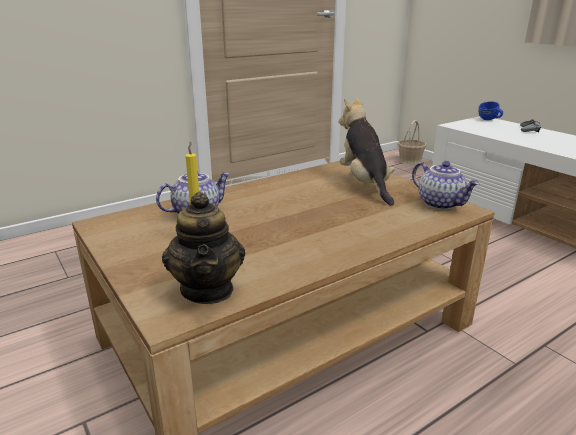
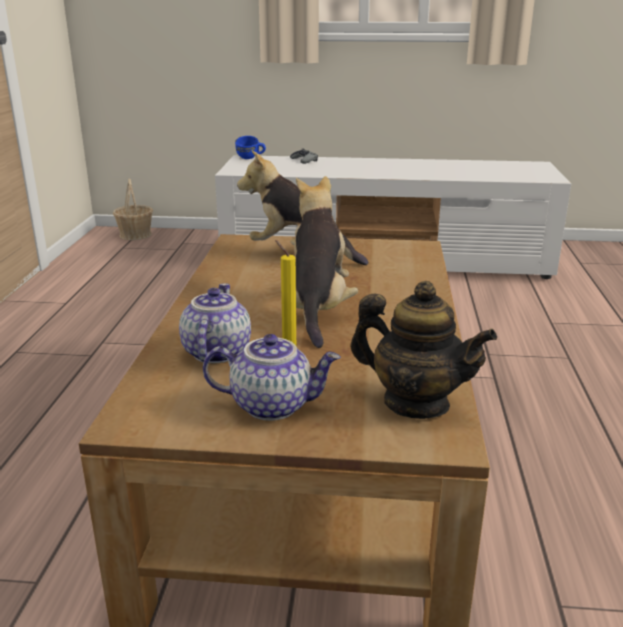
camera: 50 degrees left, 0 degrees up
teapot [412,161,480,210] -> teapot moved to [203,334,341,421]
none -> plush toy [294,176,358,348]

